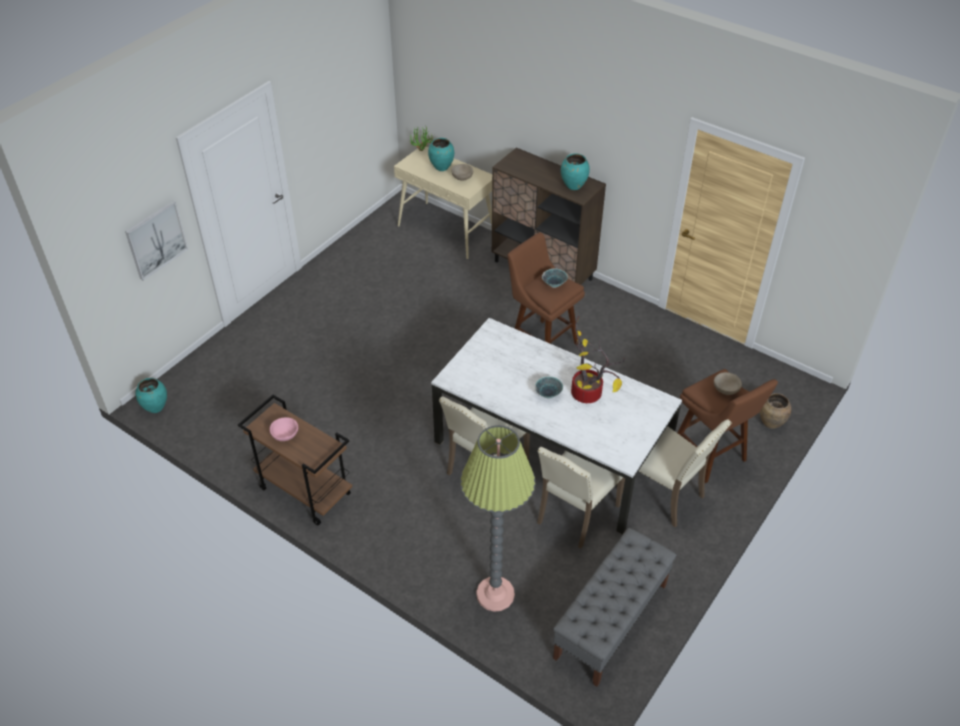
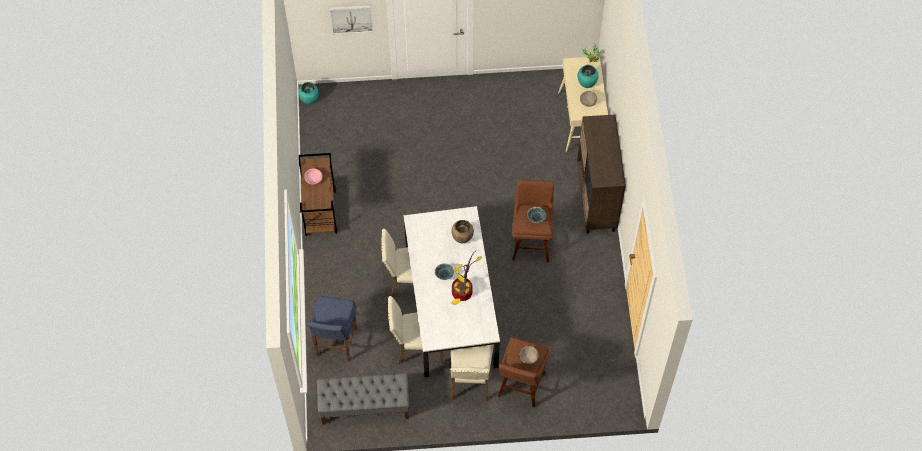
camera: 50 degrees right, 15 degrees up
floor lamp [460,425,535,612] -> blue stool [307,296,357,361]
turquoise vase [561,153,590,190] -> none
brown vase [760,393,792,429] -> brown vase moved to [452,220,474,243]

